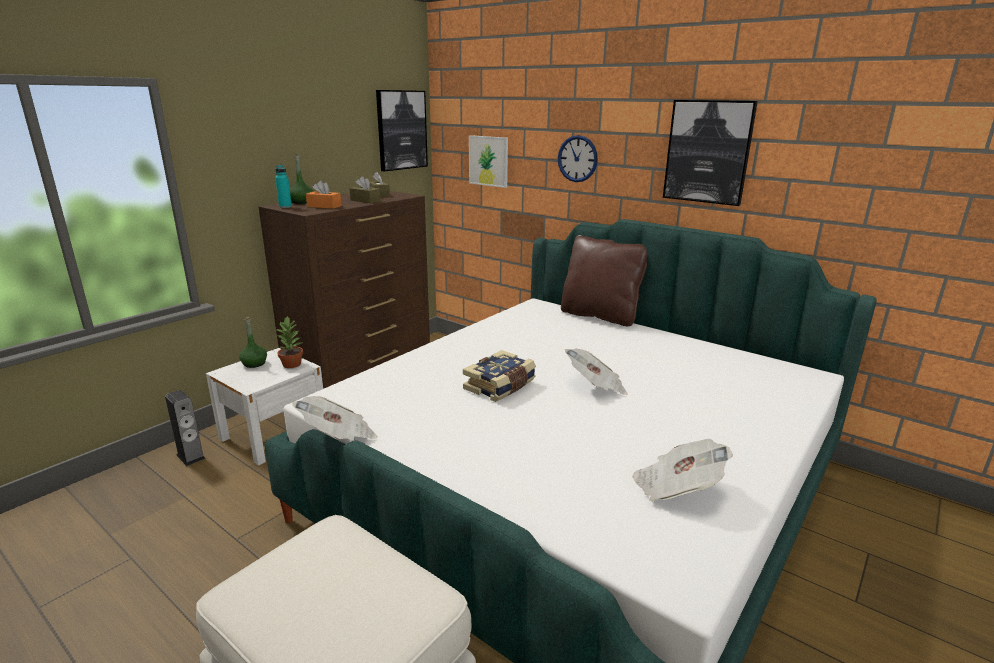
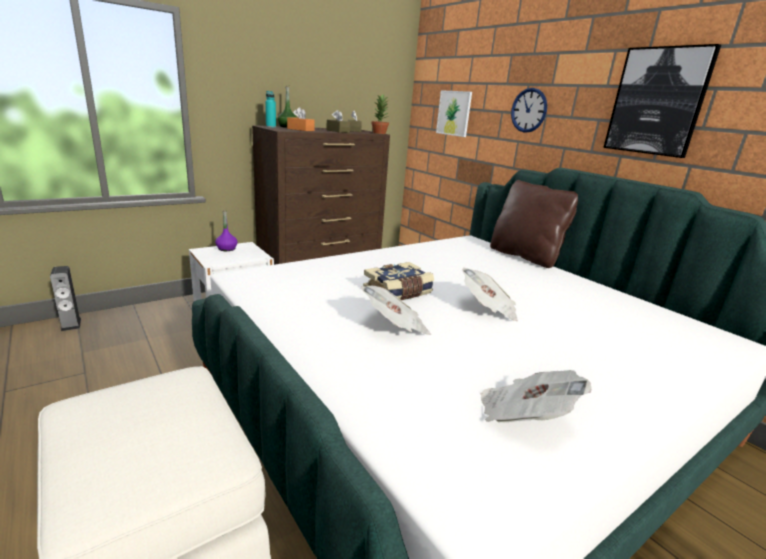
camera: 15 degrees right, 0 degrees up
speaker [165,390,206,466] -> speaker moved to [50,266,81,331]
green bottle [239,317,267,368] -> purple bottle [215,210,238,251]
potted plant [275,315,303,368] -> potted plant moved to [371,95,389,134]
newspaper [292,396,378,441] -> newspaper moved to [361,285,431,335]
picture [376,90,428,172] -> none

